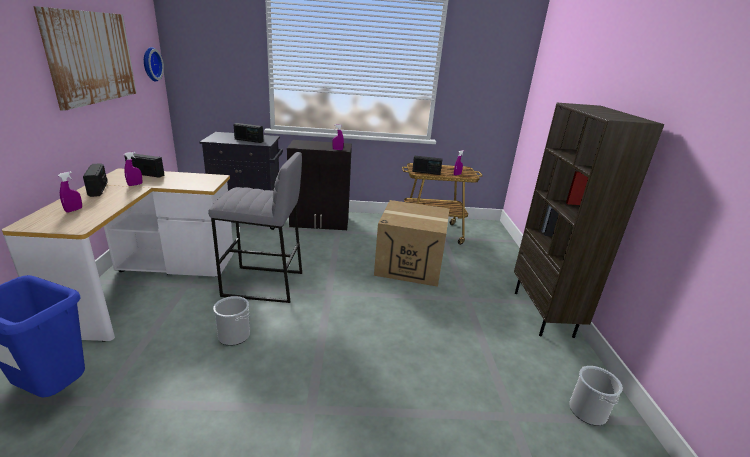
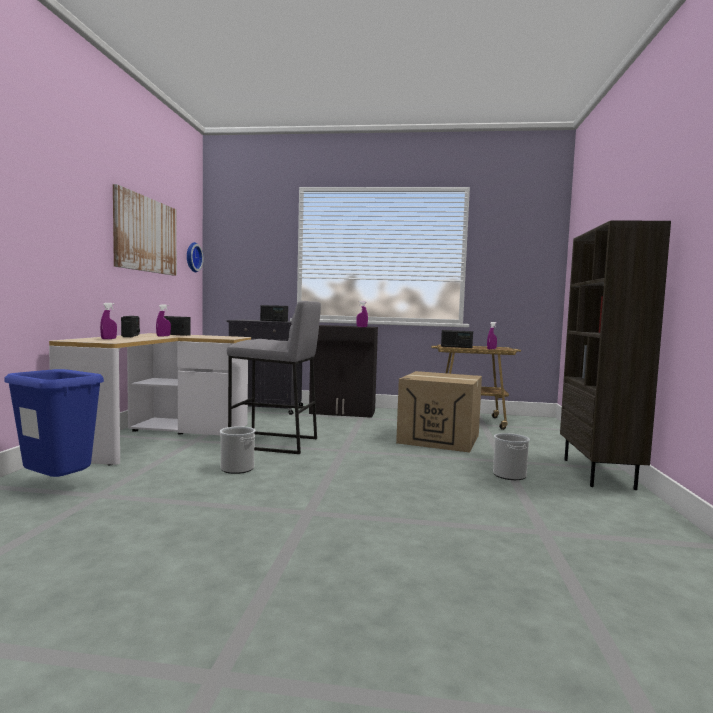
camera: 10 degrees right, 20 degrees down
bucket [569,366,623,426] -> bucket moved to [493,433,530,480]

